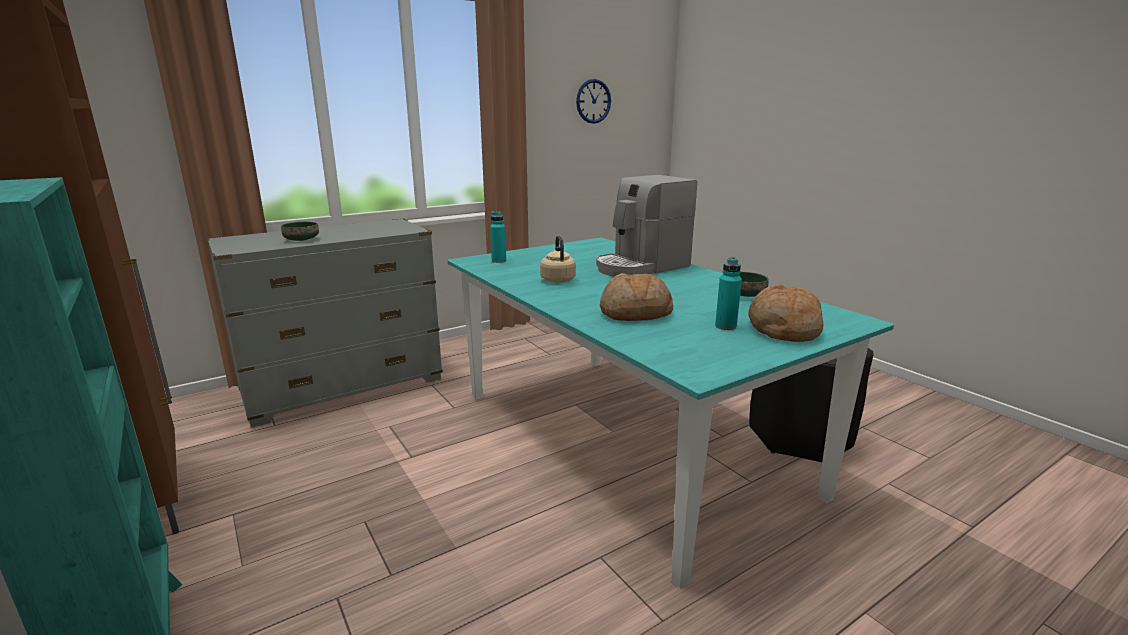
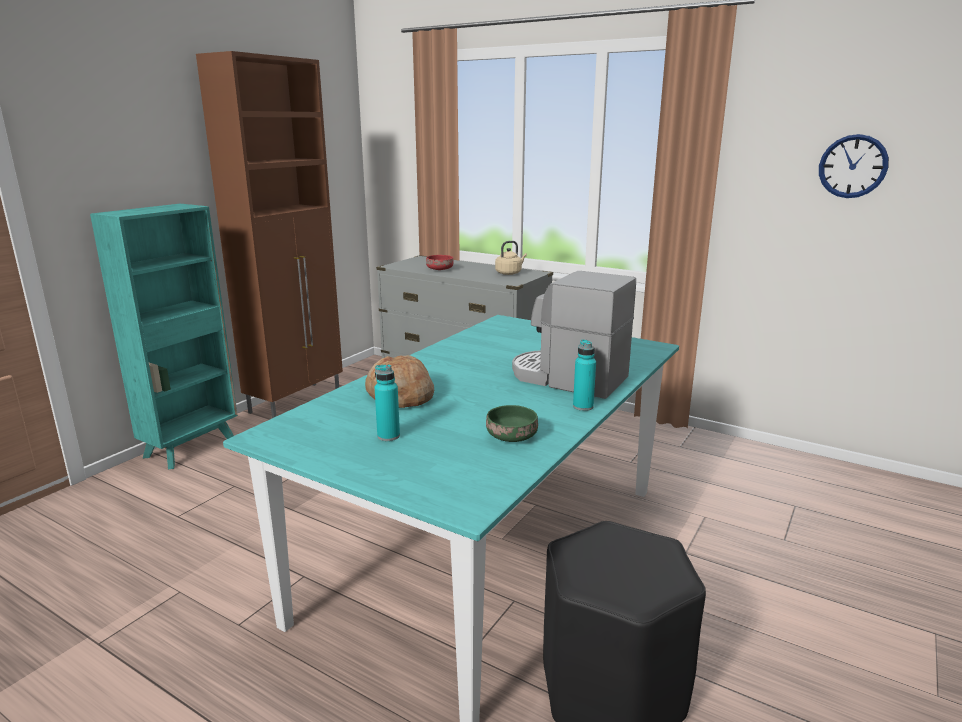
camera: 65 degrees right, 0 degrees up
green bowl [281,222,319,241] -> red bowl [426,255,453,270]
turquoise bottle [490,211,506,263] -> turquoise bottle moved to [573,339,596,411]
beige kettle [540,236,576,283] -> beige kettle moved to [495,241,527,275]
bread [748,284,823,342] -> none

